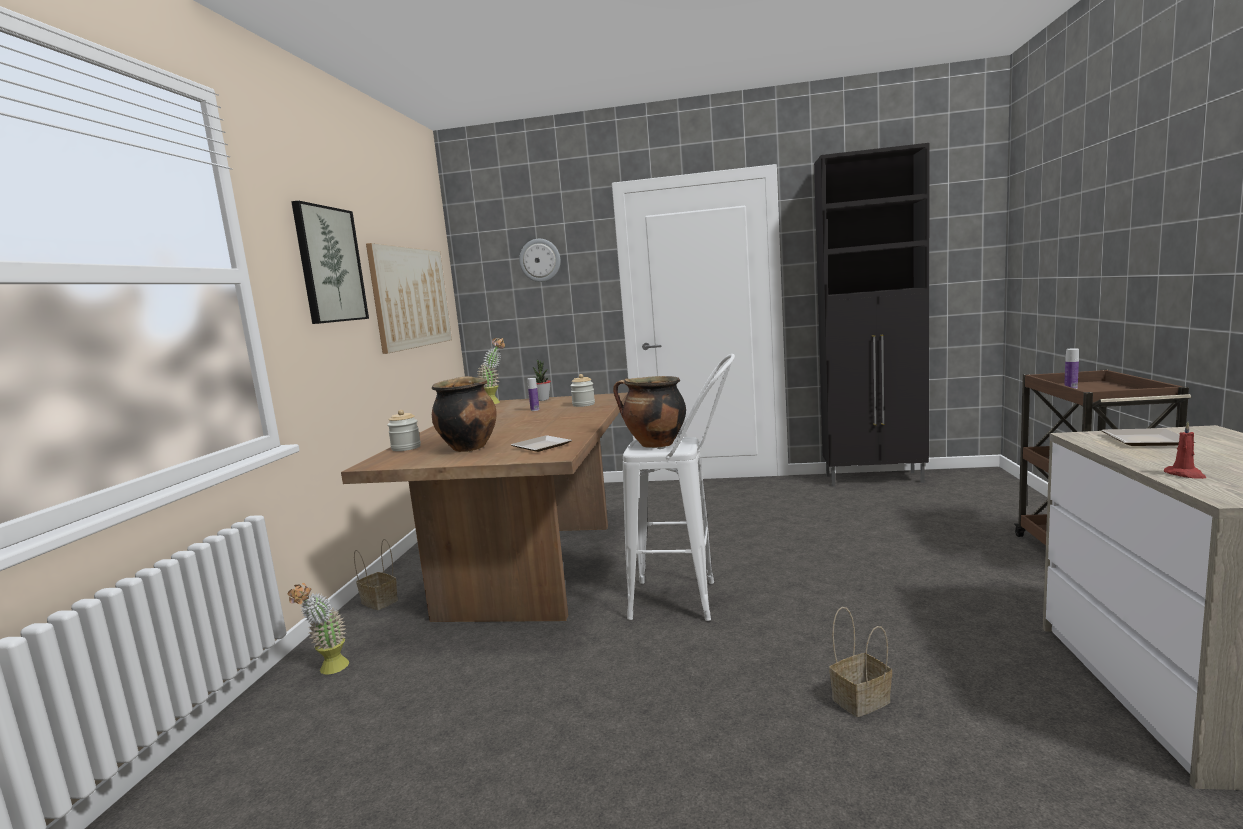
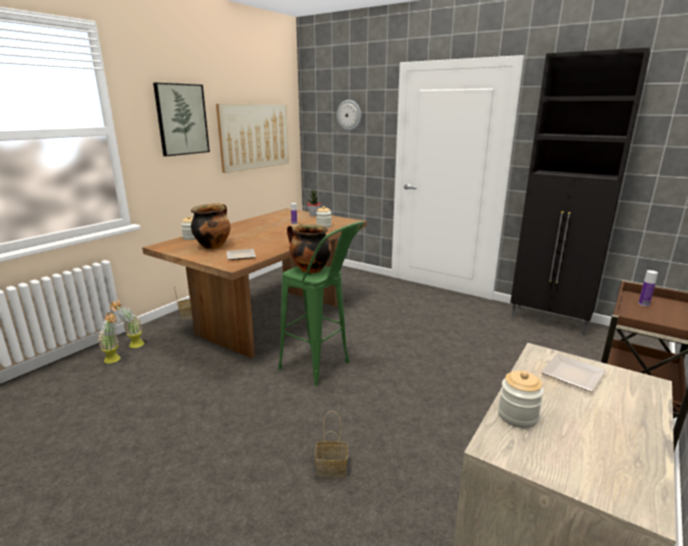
camera: 25 degrees right, 10 degrees up
potted plant [477,338,505,404] -> potted plant moved to [97,313,121,363]
white stool [623,354,735,621] -> green stool [278,221,364,386]
red candle [1164,422,1206,479] -> jar [498,371,544,428]

